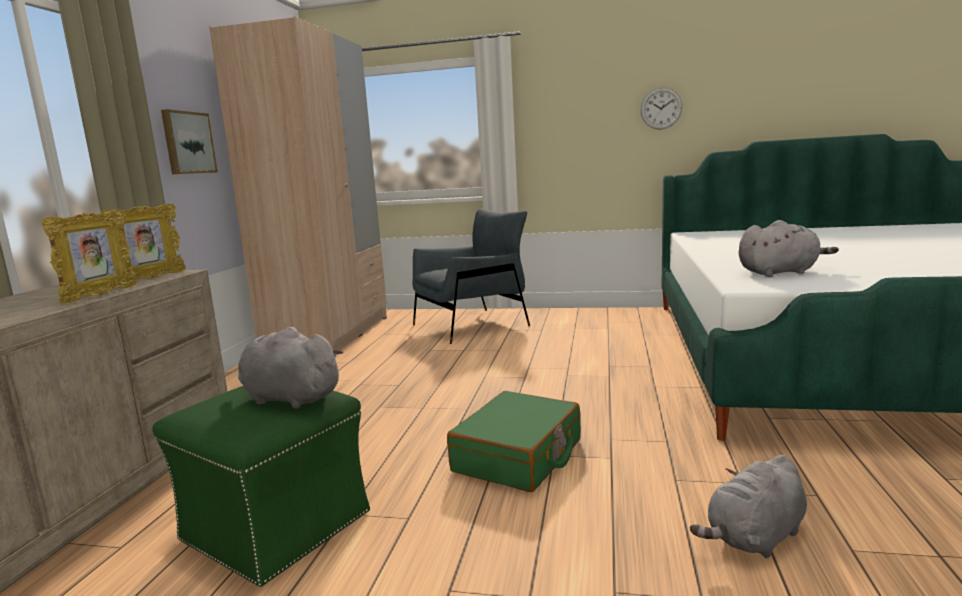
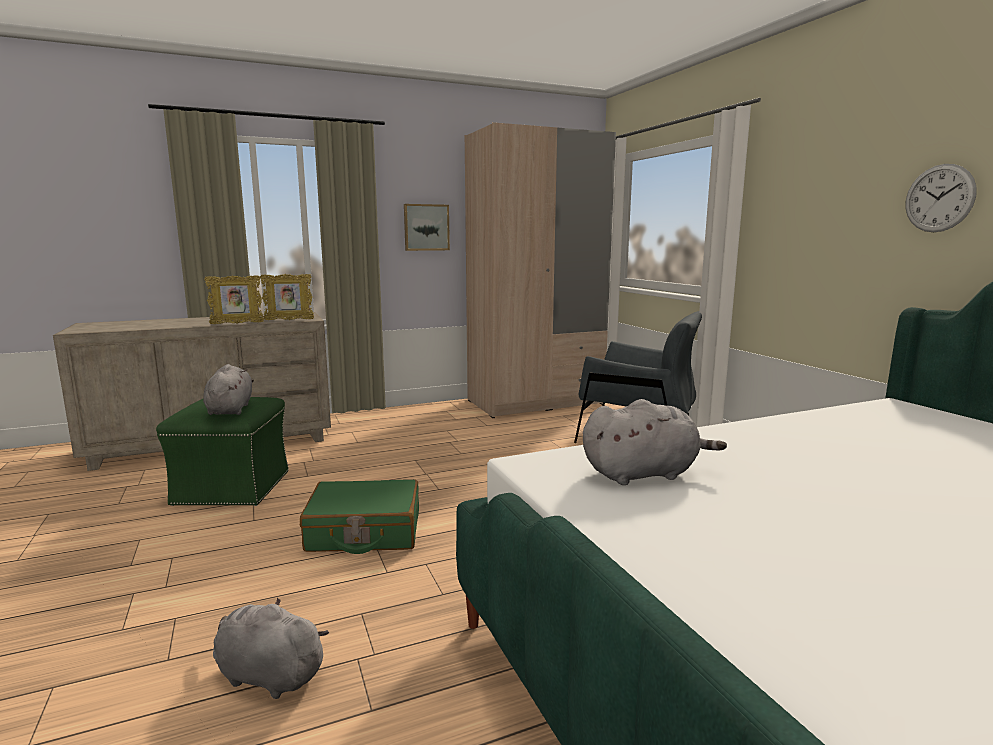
camera: 55 degrees right, 0 degrees up
grey plush toy [739,220,839,277] -> grey plush toy turned 60 degrees counterclockwise [583,399,727,485]

